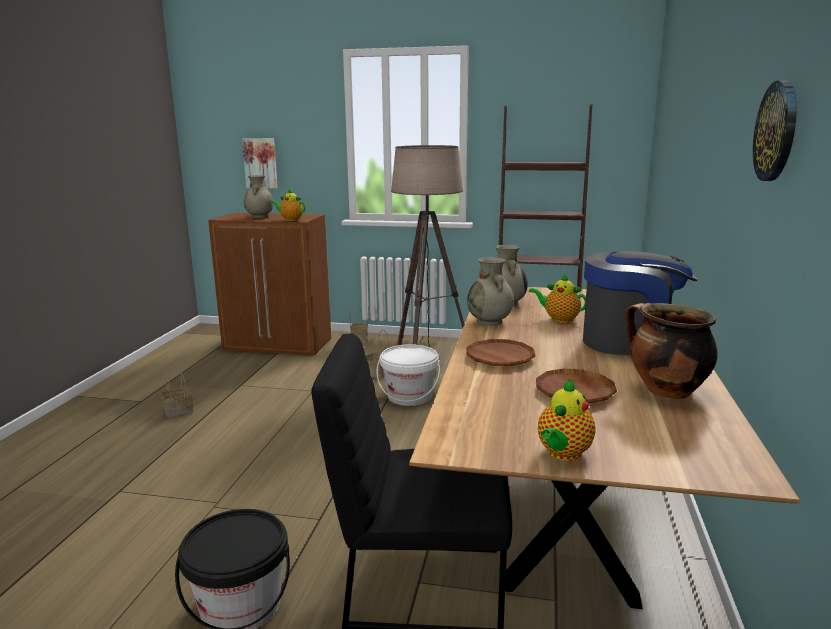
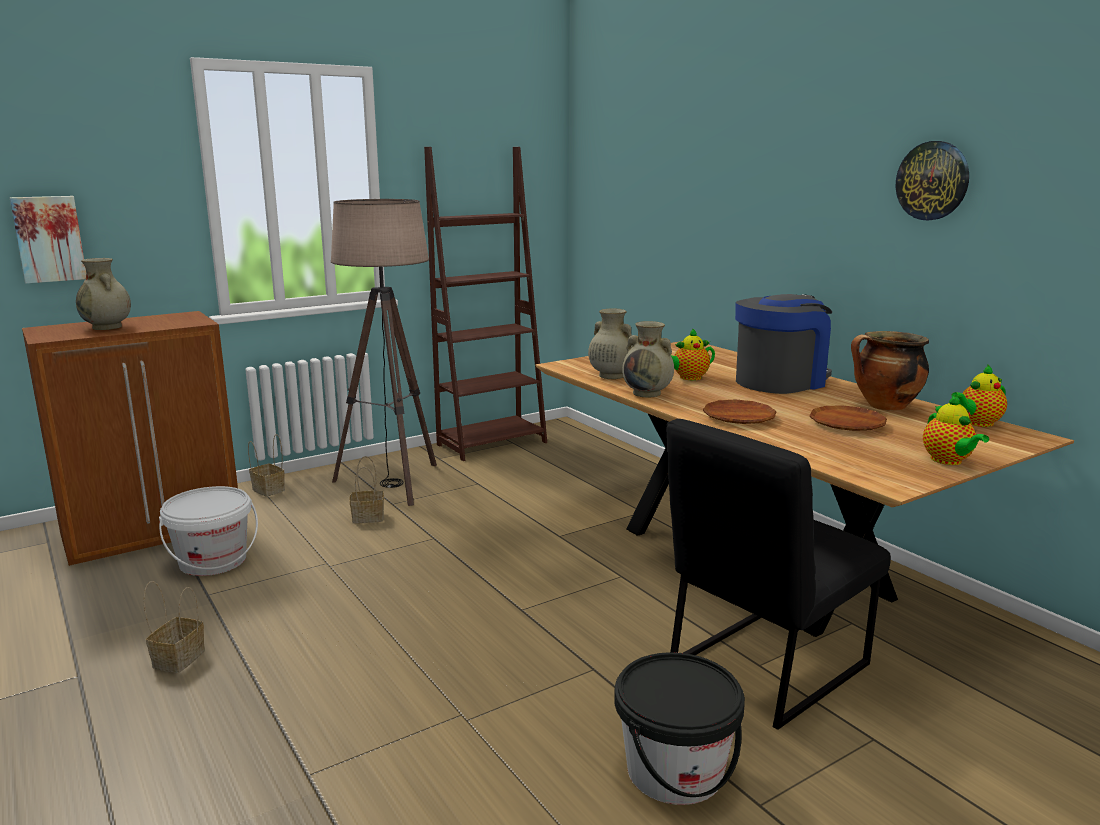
camera: 45 degrees left, 0 degrees up
teapot [270,188,305,221] -> teapot moved to [951,365,1007,427]
white bucket [377,344,440,406] -> white bucket moved to [159,486,258,576]

